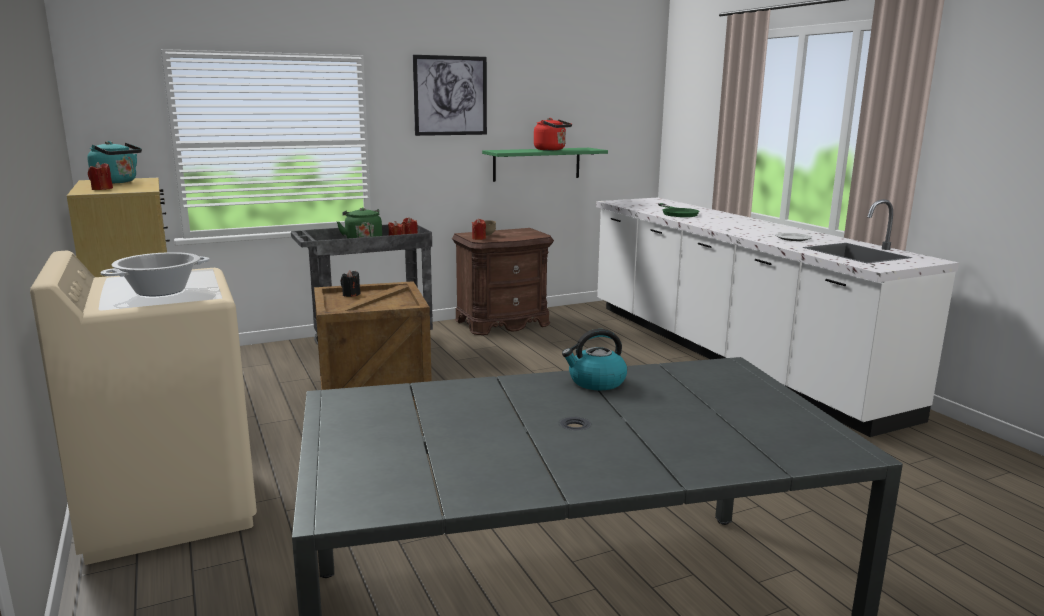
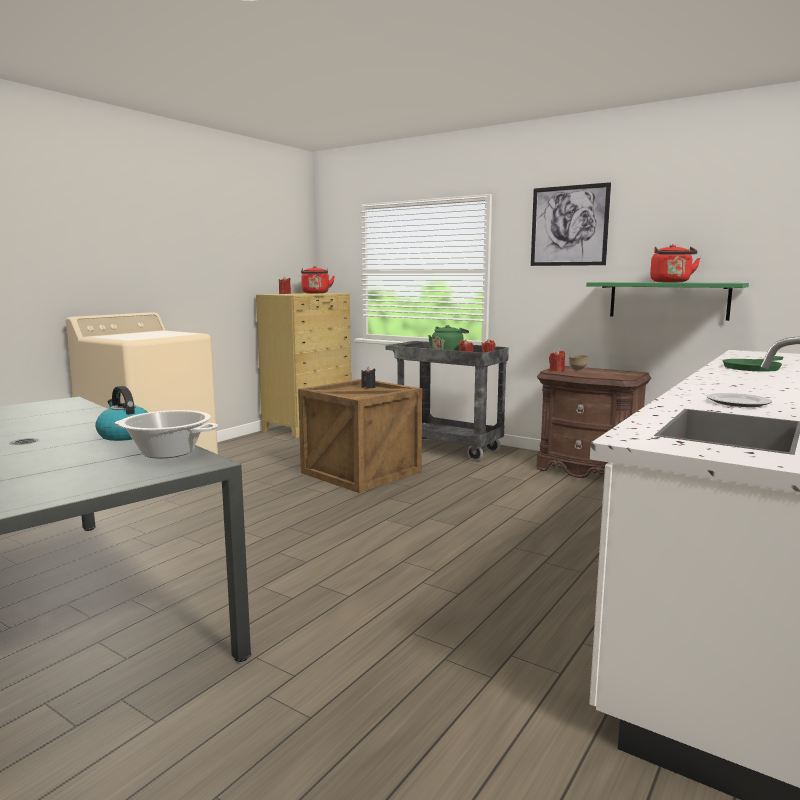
camera: 60 degrees right, 5 degrees down
turquoise kettle [87,141,142,184] -> red kettle [301,266,335,293]
cooking pot [101,252,210,296] -> cooking pot moved to [115,410,219,458]

